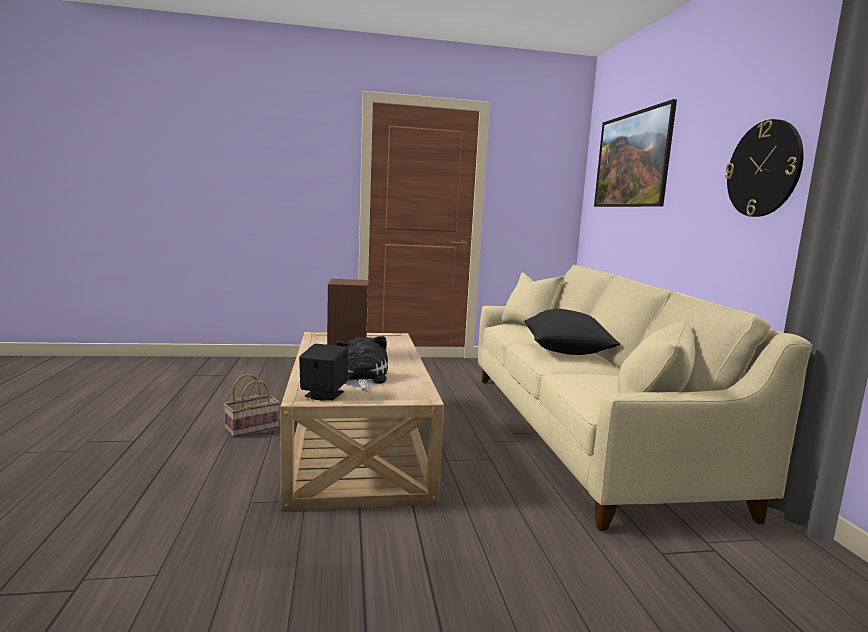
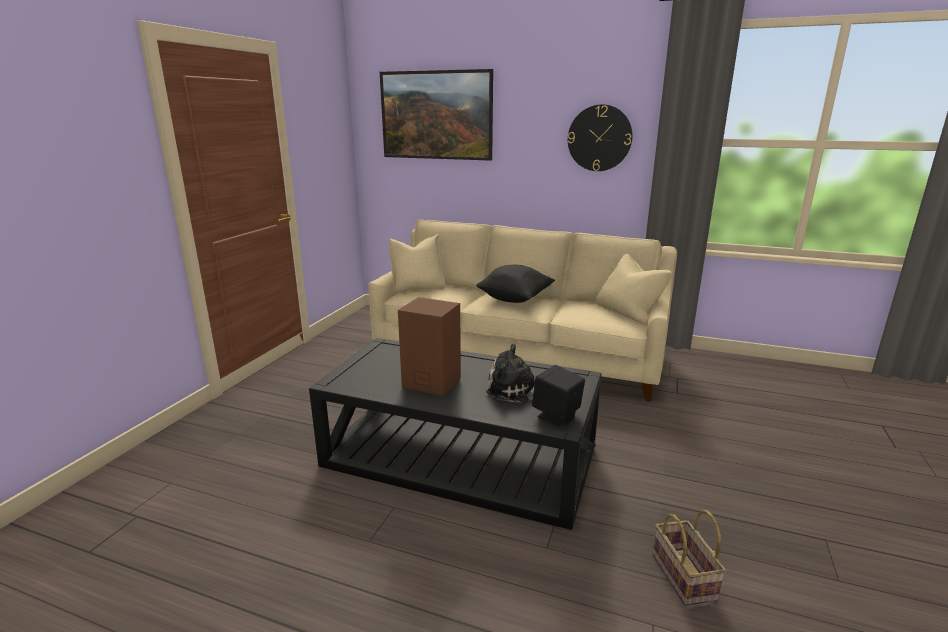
camera: 60 degrees left, 10 degrees up
basket [224,374,280,438] -> basket moved to [652,509,726,606]
beige coffee table [280,332,444,511] -> black coffee table [309,338,602,530]

